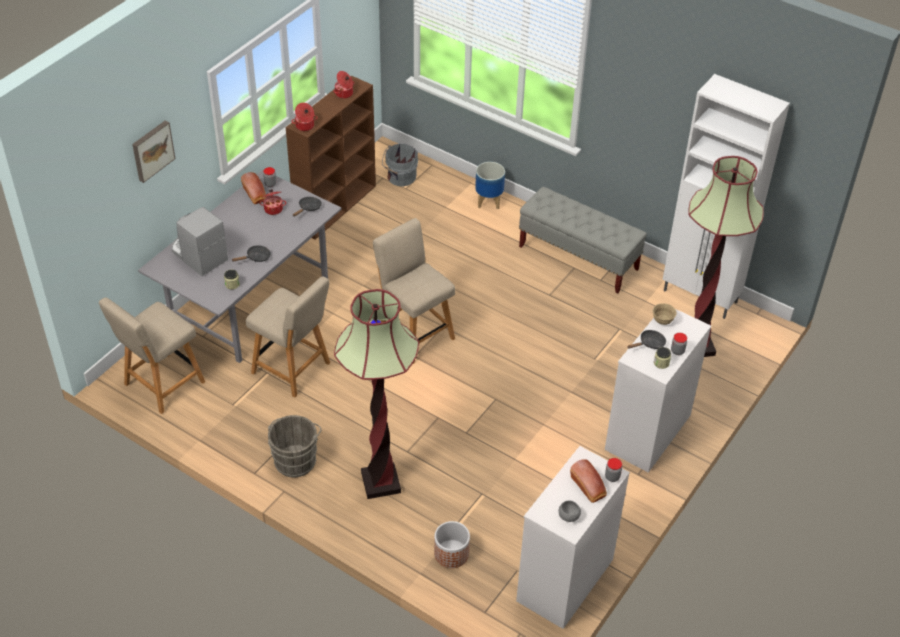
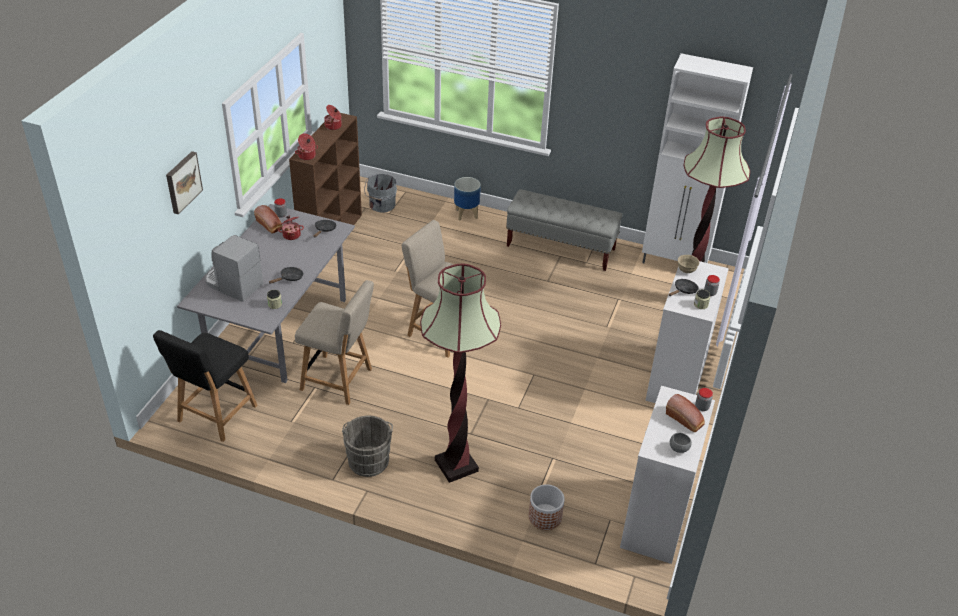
camera: 15 degrees left, 5 degrees down
beige chair [99,297,205,414] -> black chair [153,330,258,442]

